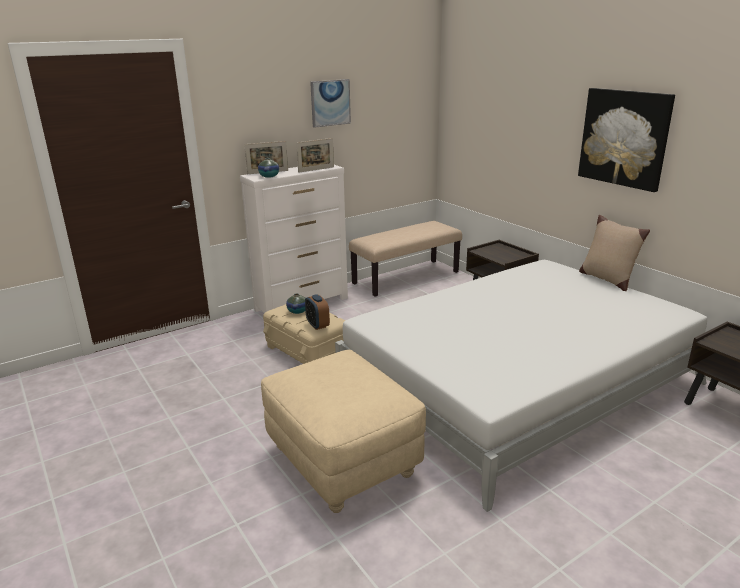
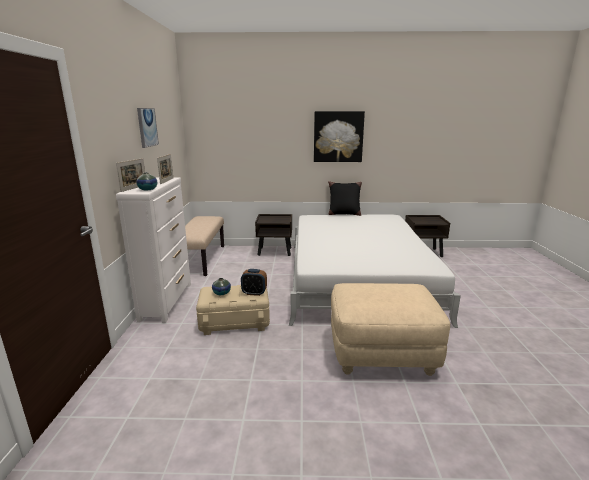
camera: 55 degrees left, 5 degrees down
beige pillow [579,215,650,291] -> black pillow [328,181,362,216]

